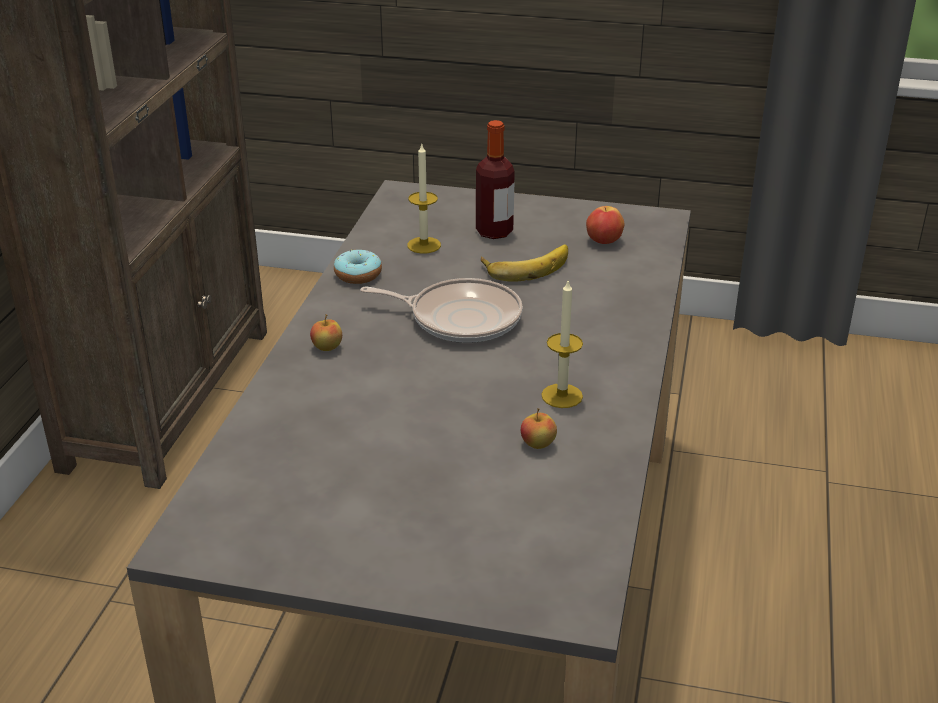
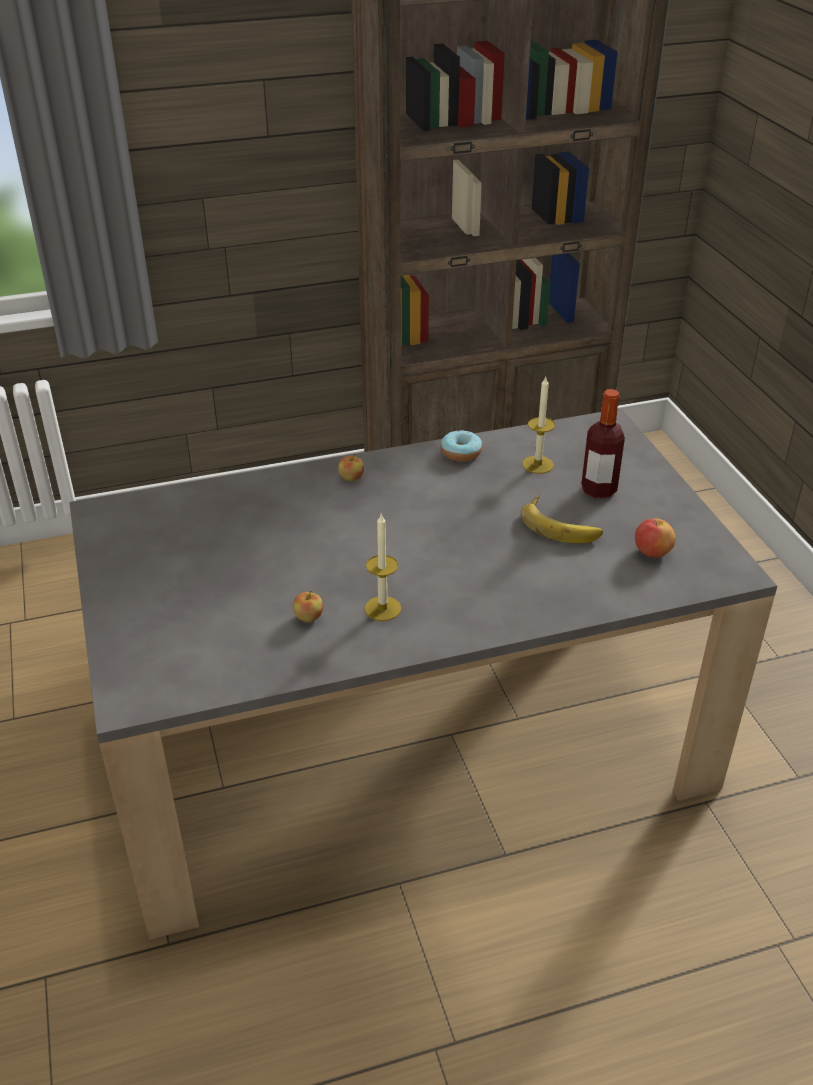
camera: 60 degrees right, 5 degrees up
frying pan [361,278,523,343] -> none

